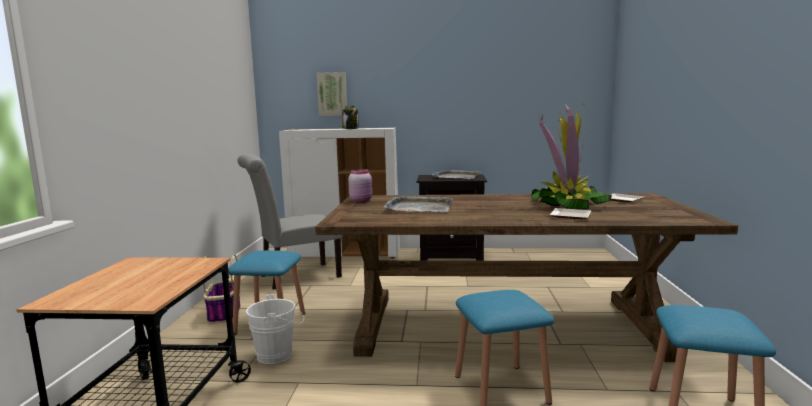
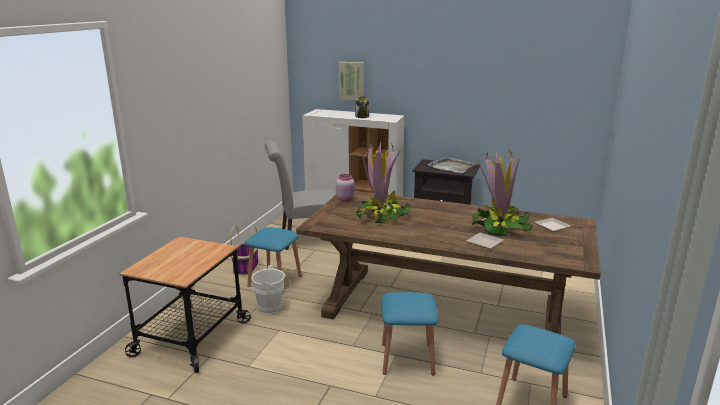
camera: 15 degrees right, 10 degrees up
grey tray [384,195,453,212] -> potted plant [356,140,410,223]

